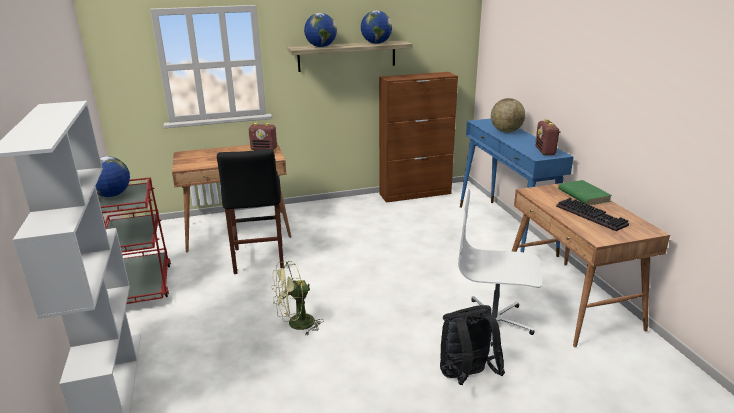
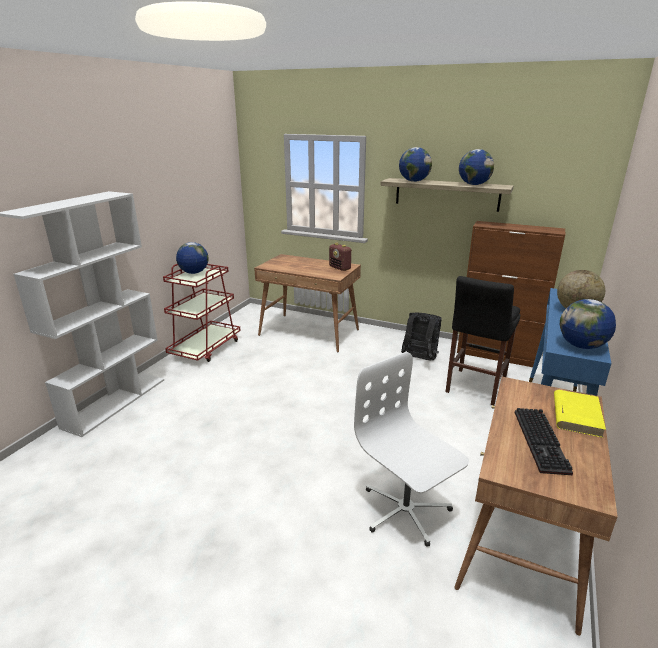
camera: 40 degrees right, 0 degrees up
black stool [217,149,284,274] -> black stool moved to [445,276,520,406]
green fan [271,261,324,336] -> none
black backpack [440,305,505,385] -> black backpack moved to [401,313,442,360]
radio [535,119,561,155] -> globe [560,299,616,349]
green book [558,180,612,205] -> yellow book [554,390,606,438]

